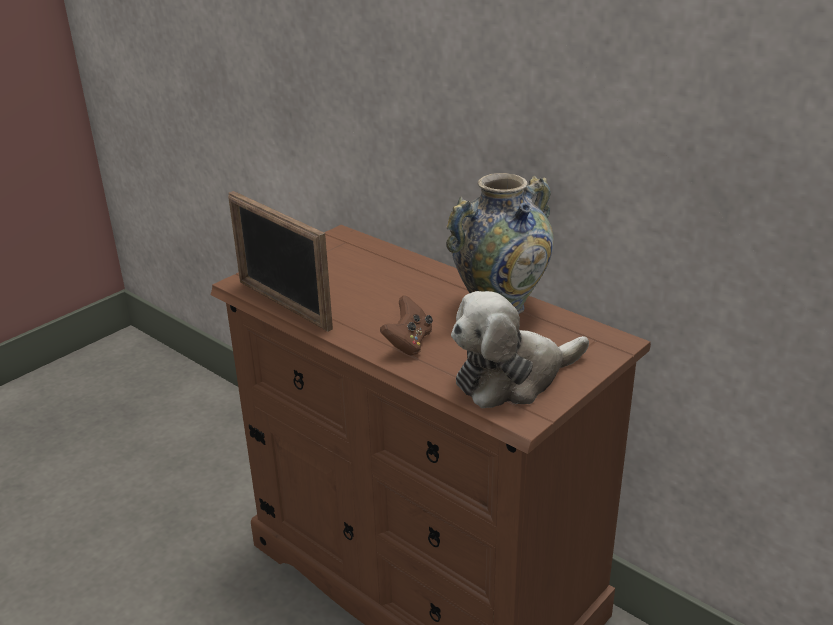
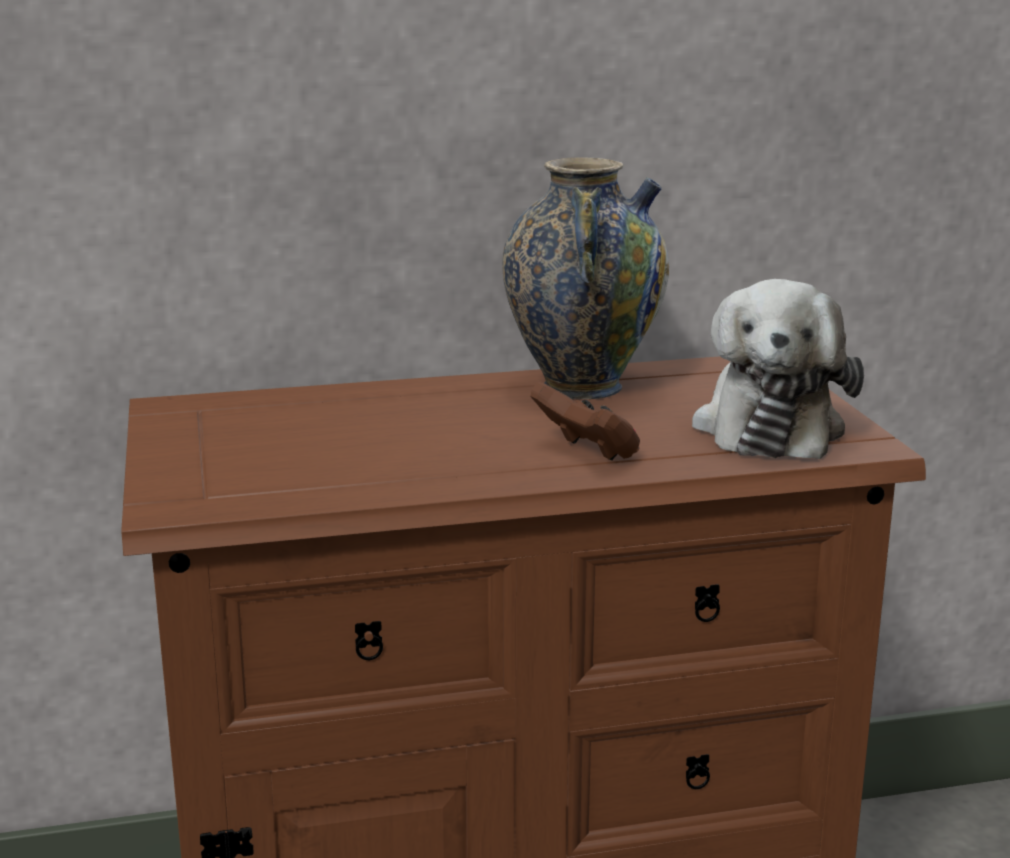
camera: 55 degrees left, 10 degrees down
picture frame [228,191,333,331] -> none

